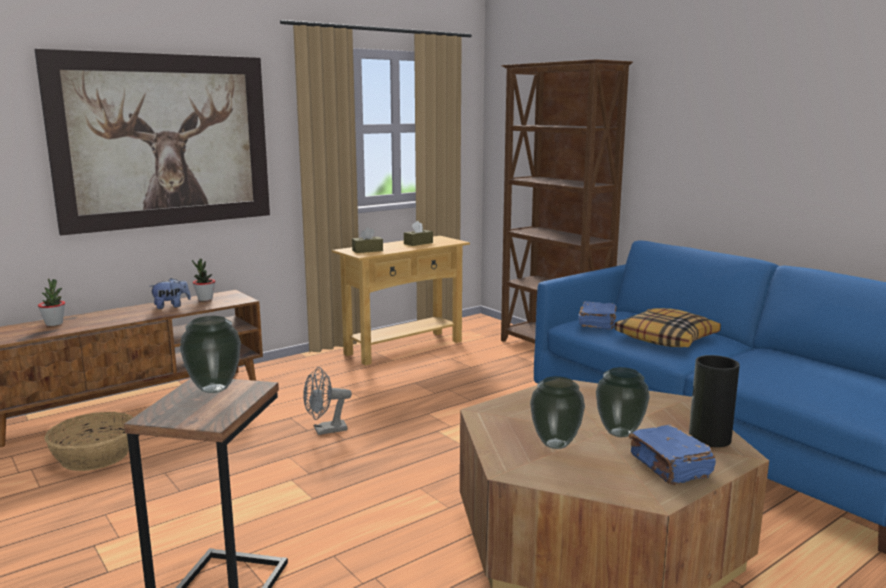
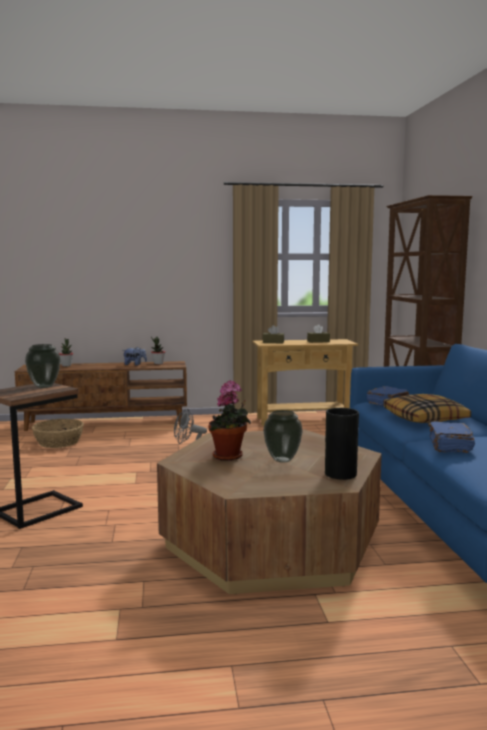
camera: 30 degrees right, 5 degrees down
picture [34,49,270,235] -> none
vase [530,376,585,449] -> potted plant [208,380,251,461]
blue book [629,425,716,485] -> blue book moved to [428,421,475,453]

